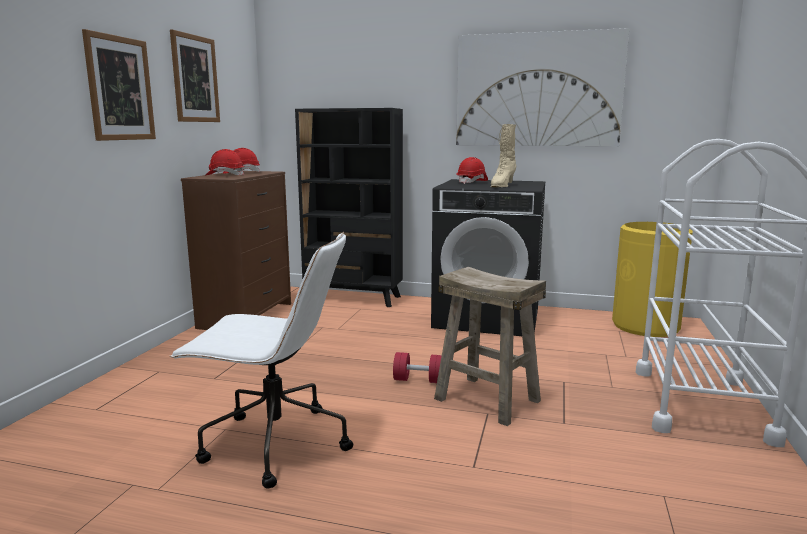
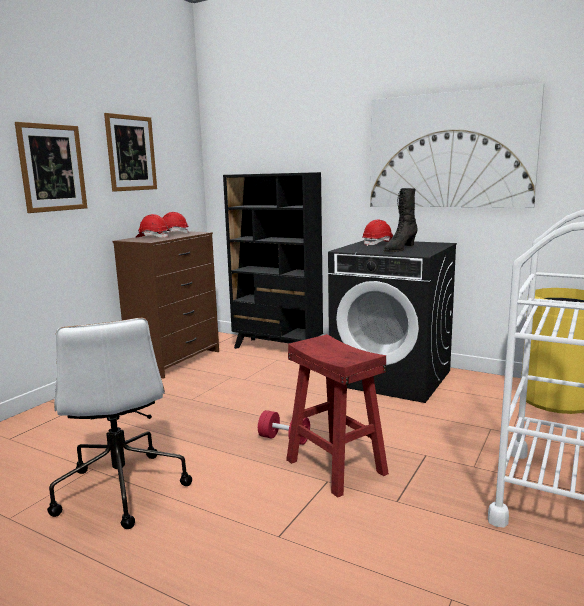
camera: 15 degrees right, 0 degrees up
white office chair [169,232,353,489] -> white office chair turned 45 degrees clockwise [47,318,192,529]
beige stool [434,267,546,426] -> red stool [286,334,389,498]
beige boot [491,124,516,187] -> black boot [384,188,418,252]

